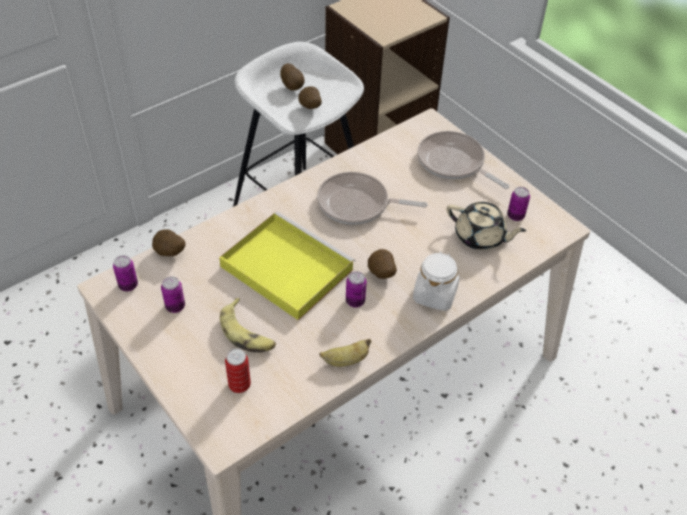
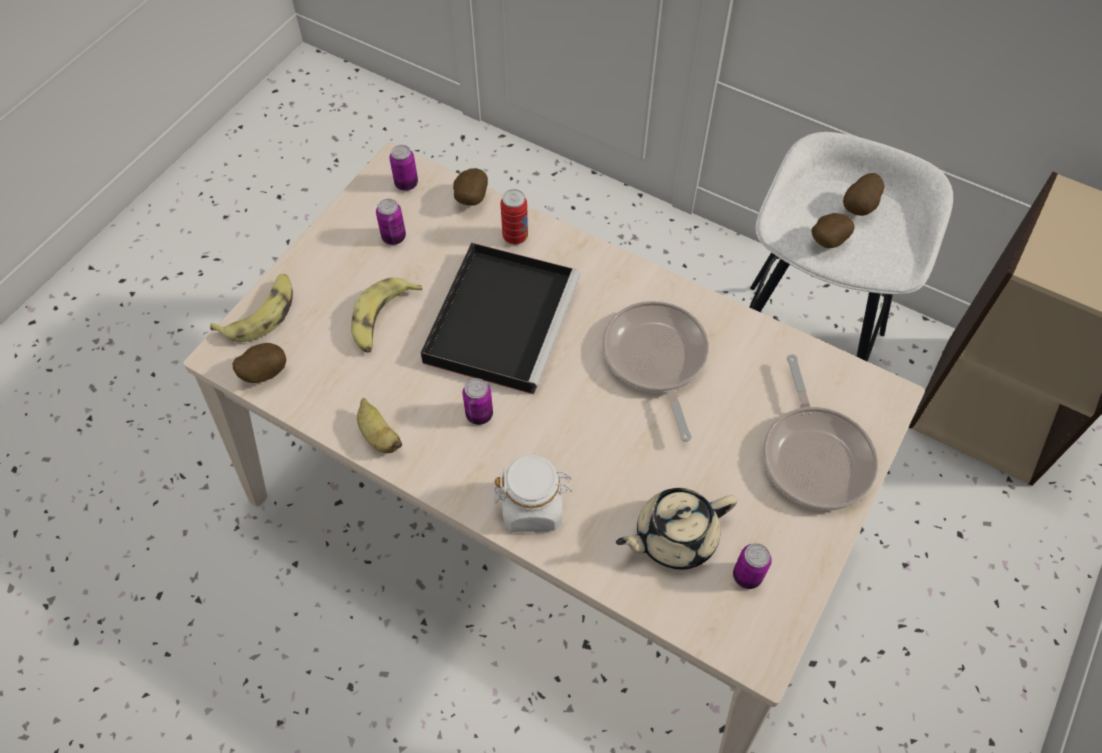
camera: 70 degrees right, 10 degrees up
yellow tray [219,211,355,320] -> black tray [421,243,581,395]
can [225,348,251,393] -> can moved to [500,189,528,245]
potato [368,249,397,279] -> potato moved to [233,343,286,383]
frying pan [417,131,509,189] -> frying pan turned 150 degrees clockwise [763,354,878,511]
beige teapot [447,202,526,250] -> beige teapot turned 60 degrees clockwise [616,488,737,570]
none -> banana [210,274,293,342]

